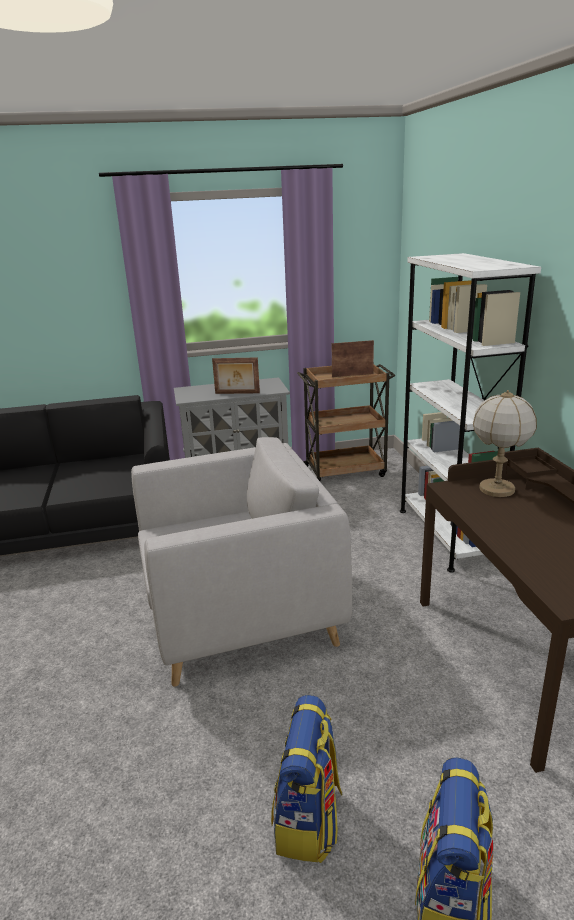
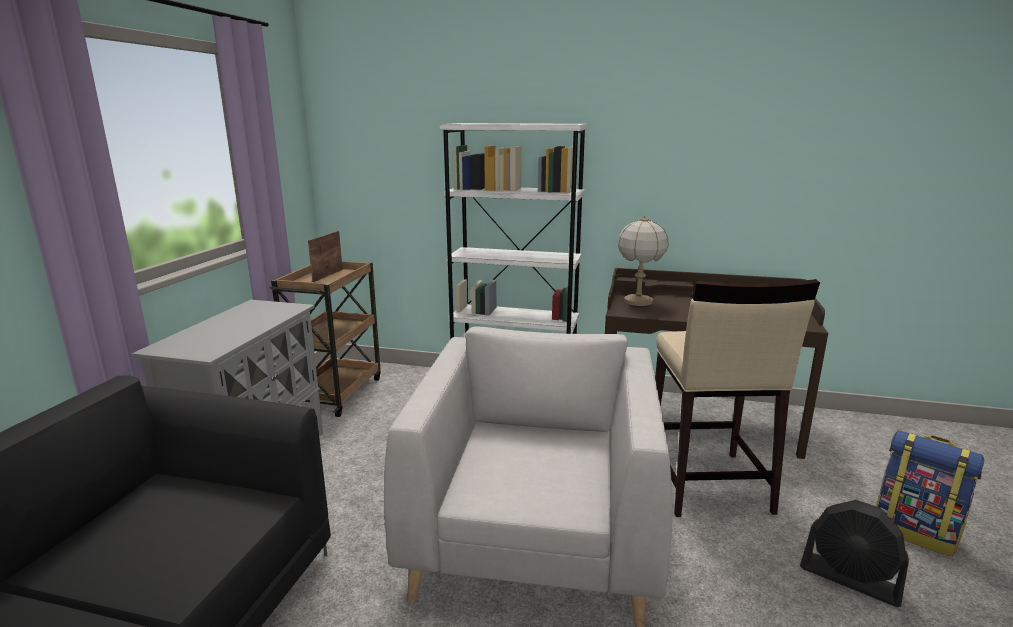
camera: 65 degrees left, 5 degrees down
picture frame [212,357,260,394] -> none
backpack [271,695,342,863] -> black fan [800,500,909,607]
none -> beige stool [655,279,820,517]

